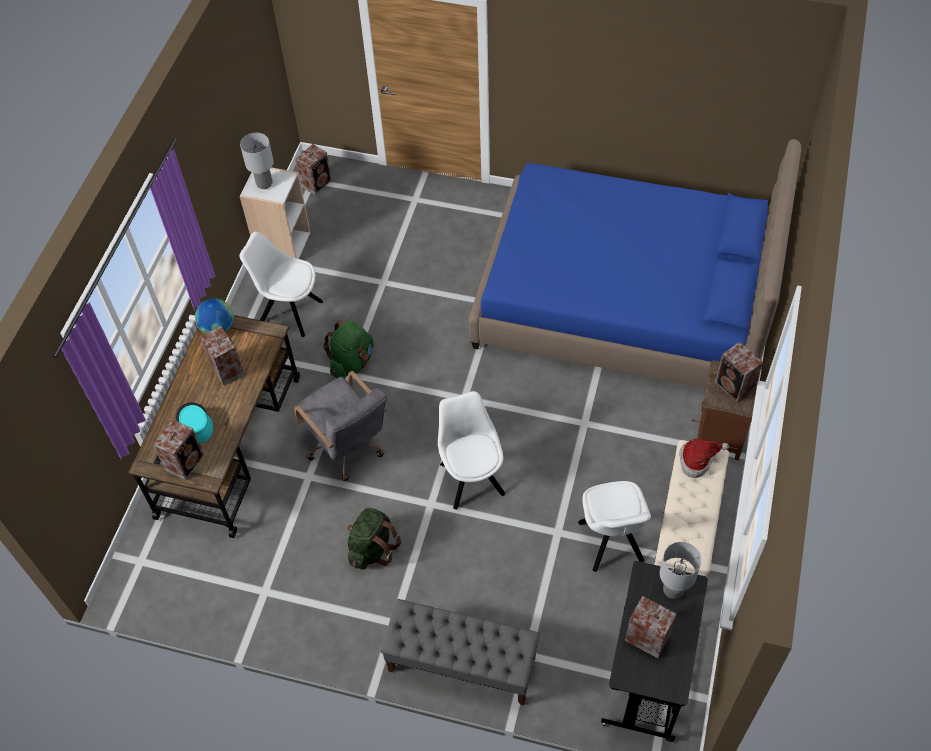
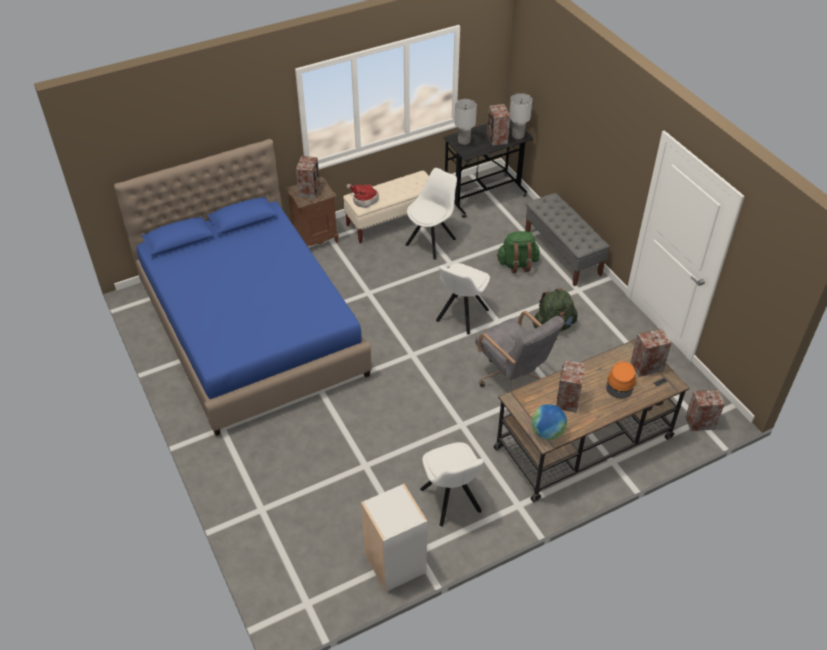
camera: 135 degrees left, 10 degrees down
turquoise hat [176,402,213,444] -> orange hat [606,362,636,399]
grey table lamp [240,133,274,189] -> grey table lamp moved to [509,93,532,139]
grey office chair [294,371,387,481] -> grey office chair turned 135 degrees clockwise [475,311,564,390]
speaker [295,144,332,195] -> speaker moved to [685,390,725,431]
green backpack [323,320,374,379] -> green backpack moved to [497,231,540,273]

